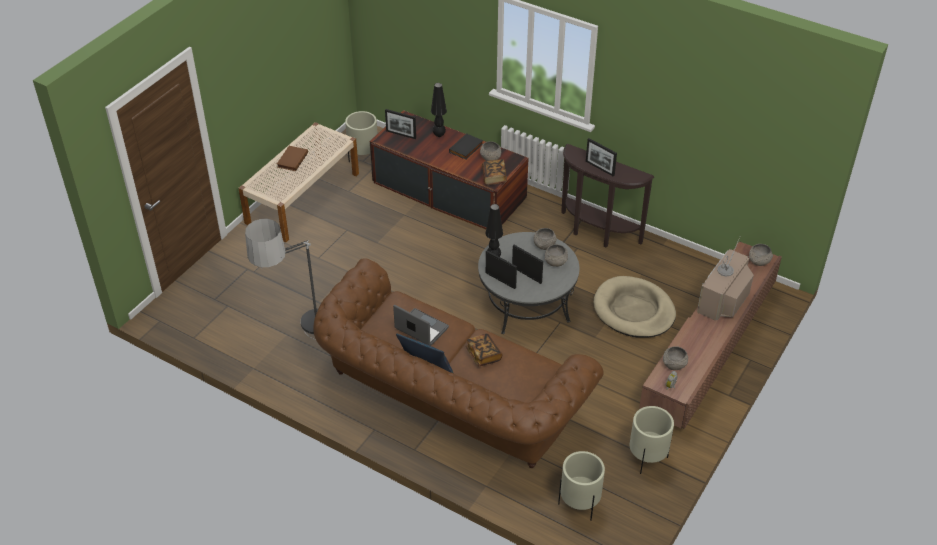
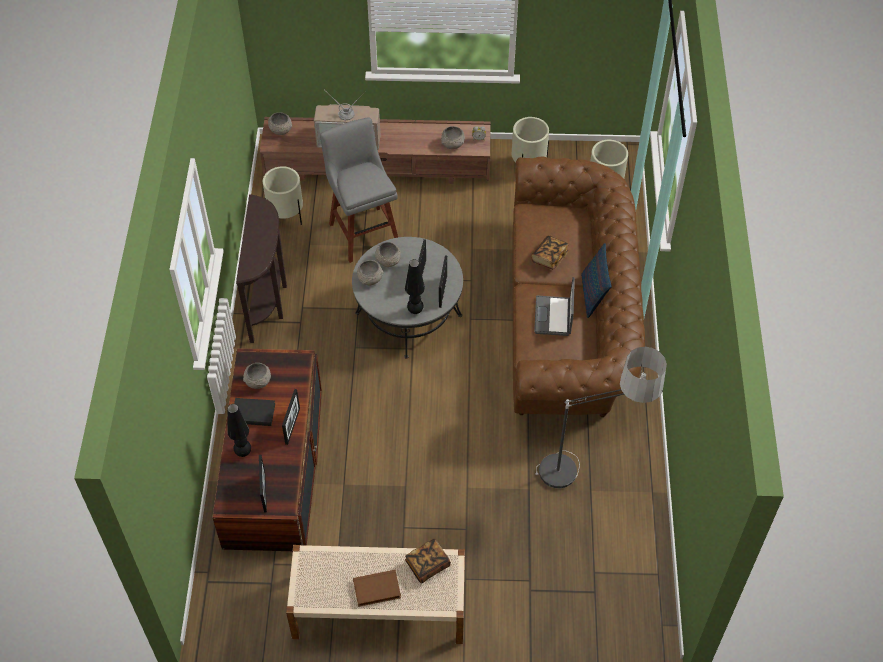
camera: 120 degrees left, 10 degrees up
beige planter [345,111,378,162] -> beige planter moved to [263,166,303,225]
book [482,159,507,185] -> book moved to [405,538,451,584]
picture frame [586,138,617,177] -> picture frame moved to [282,389,300,445]
beige dog bed [594,276,676,338] -> grey stool [320,118,398,263]

